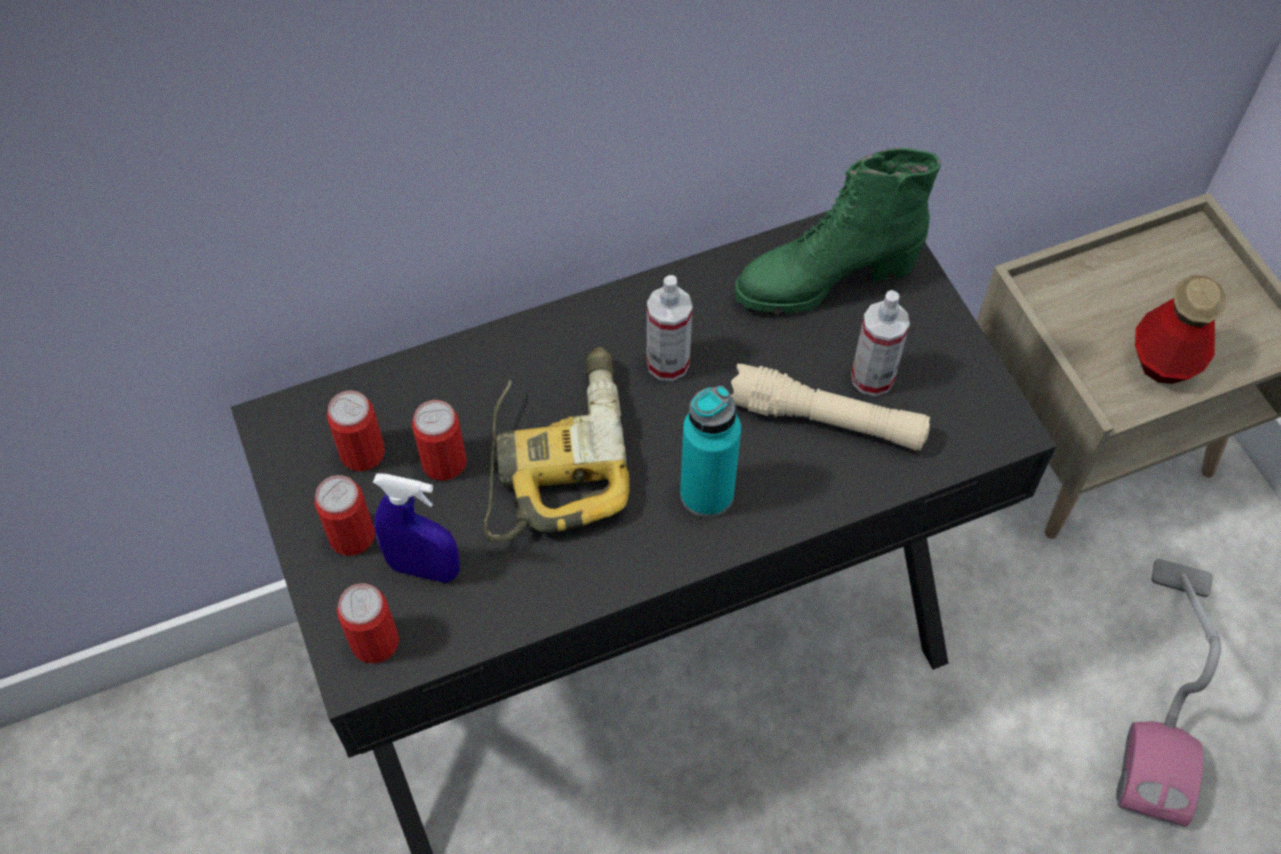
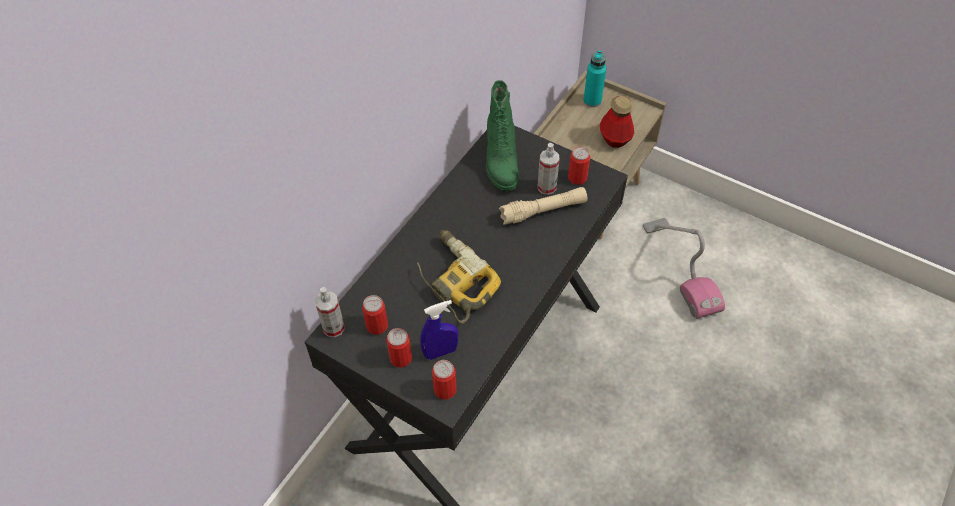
camera: 35 degrees left, 5 degrees down
can [412,400,467,481] -> can moved to [568,147,590,185]
spray bottle [647,275,693,381] -> spray bottle moved to [315,287,345,337]
turquoise bottle [680,386,741,518] -> turquoise bottle moved to [583,50,607,107]
green boot [734,148,941,314] -> green boot turned 45 degrees counterclockwise [486,80,519,191]

